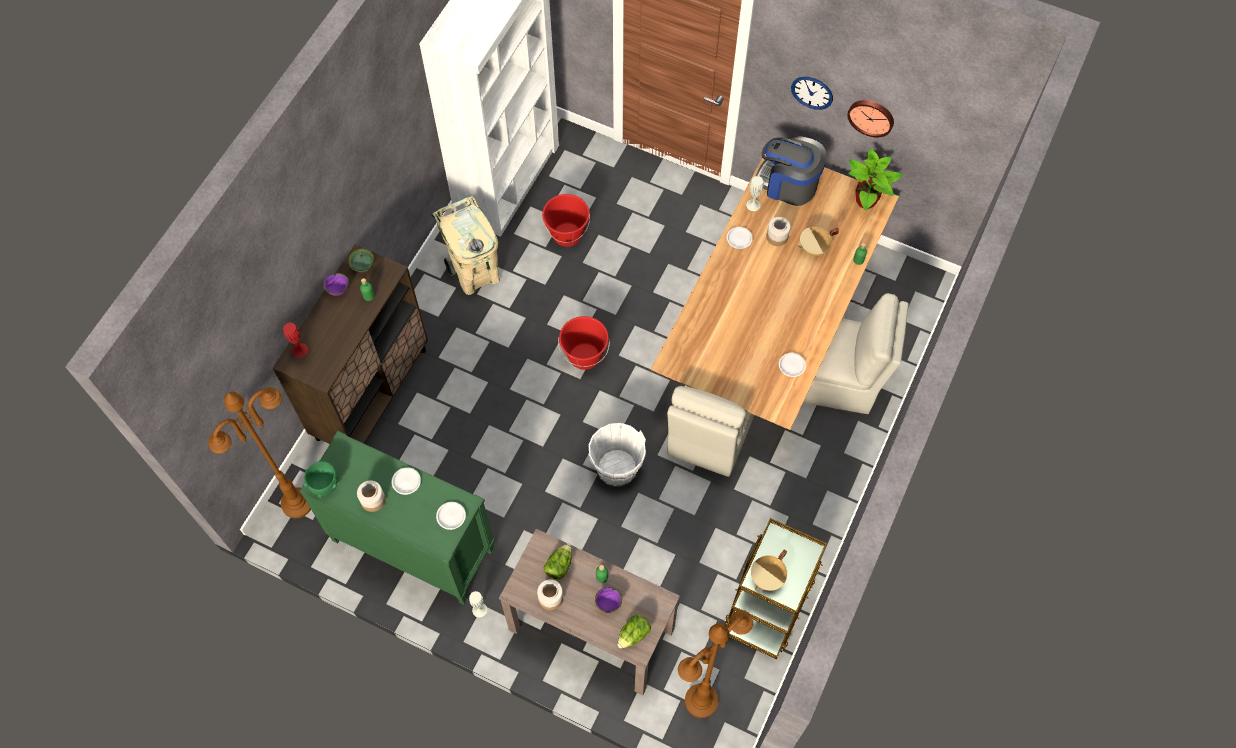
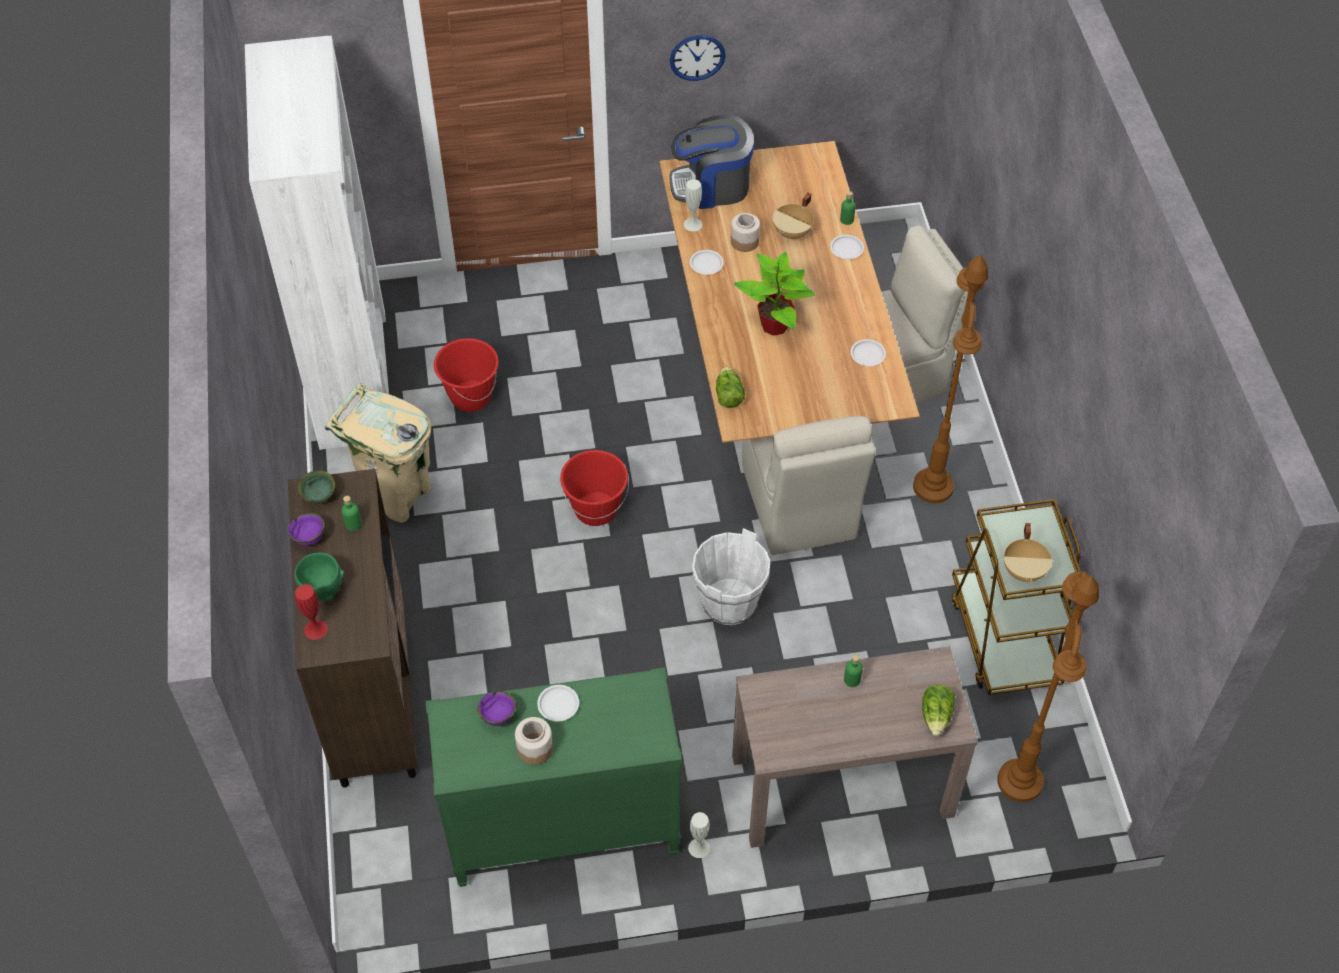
camera: 35 degrees left, 10 degrees down
brown floor lamp [208,387,311,518] -> brown floor lamp moved to [913,255,988,503]
green bowl [304,461,338,497] -> green bowl moved to [294,552,344,601]
white plate [436,502,466,530] -> white plate moved to [830,235,864,259]
jar [537,579,563,610] -> none
lettuce [544,544,572,580] -> lettuce moved to [716,366,745,408]
purple bowl [595,587,622,613] -> purple bowl moved to [477,691,516,726]
wall clock [847,100,894,137] -> none
potted plant [848,148,903,210] -> potted plant moved to [734,252,815,336]

